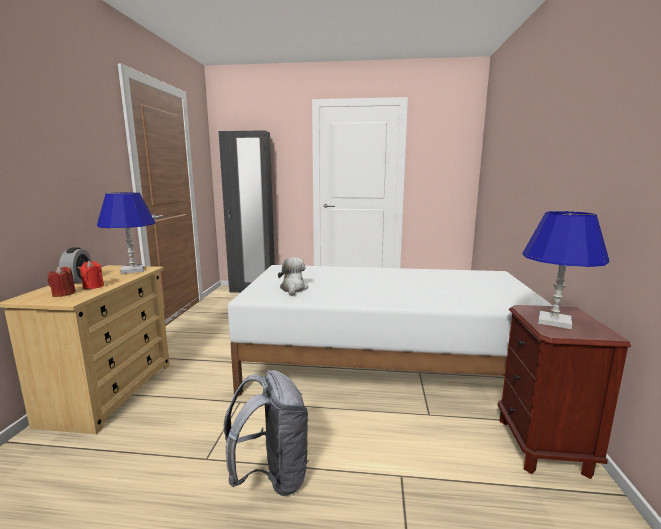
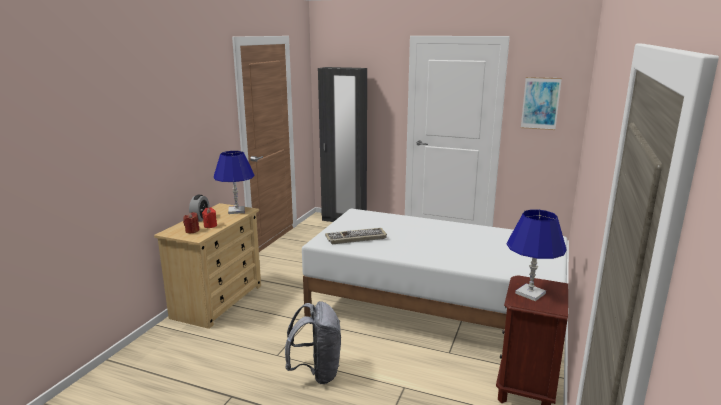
camera: 15 degrees right, 5 degrees up
plush toy [278,257,308,296] -> keyboard [325,228,387,244]
none -> picture [521,77,562,130]

